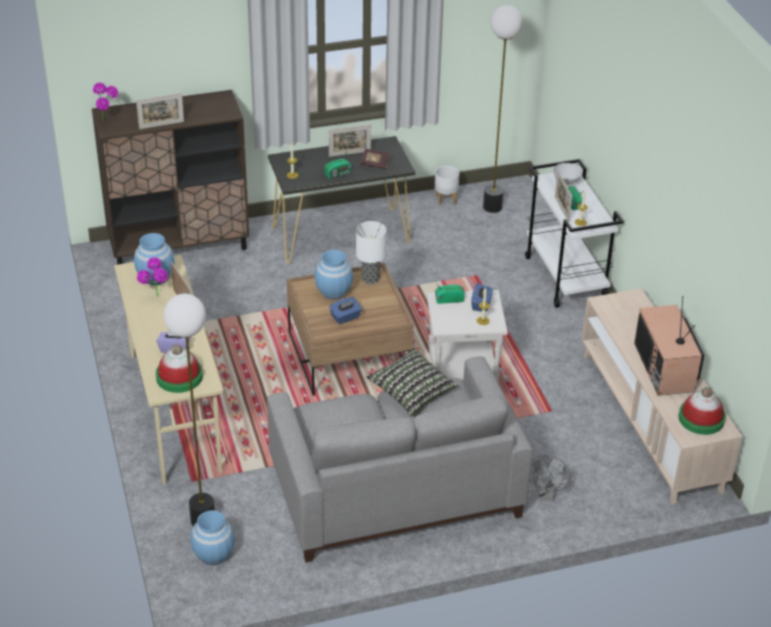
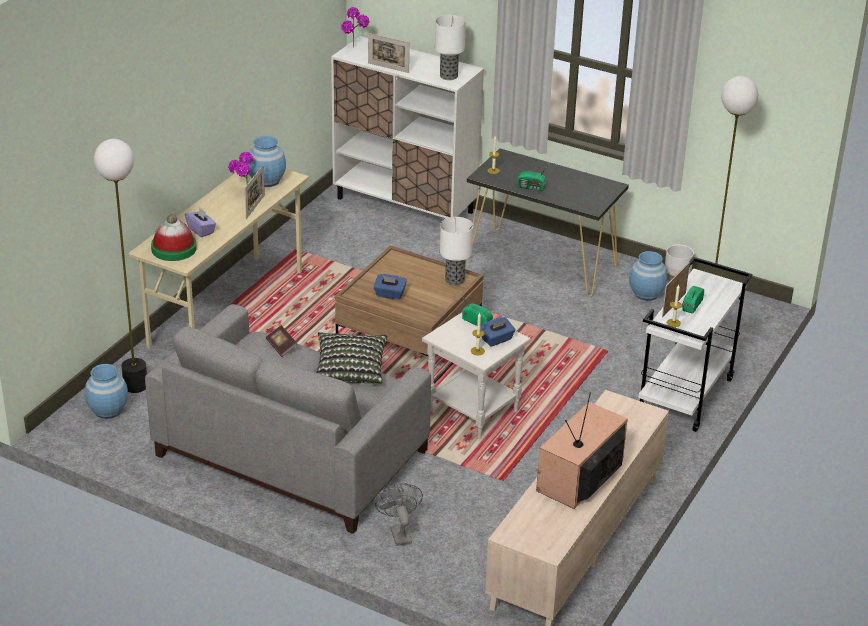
camera: 45 degrees right, 5 degrees down
brown cabinet [92,90,249,264] -> white cabinet [331,36,484,218]
blue vase [314,250,353,300] -> blue vase moved to [629,251,668,301]
picture frame [329,125,371,157] -> none
book [361,149,390,169] -> book moved to [266,325,298,357]
grey fan [530,455,571,501] -> grey fan turned 105 degrees clockwise [375,483,423,546]
white bowl [553,163,583,185] -> none
hat [678,387,726,435] -> none
none -> table lamp [435,15,466,80]

